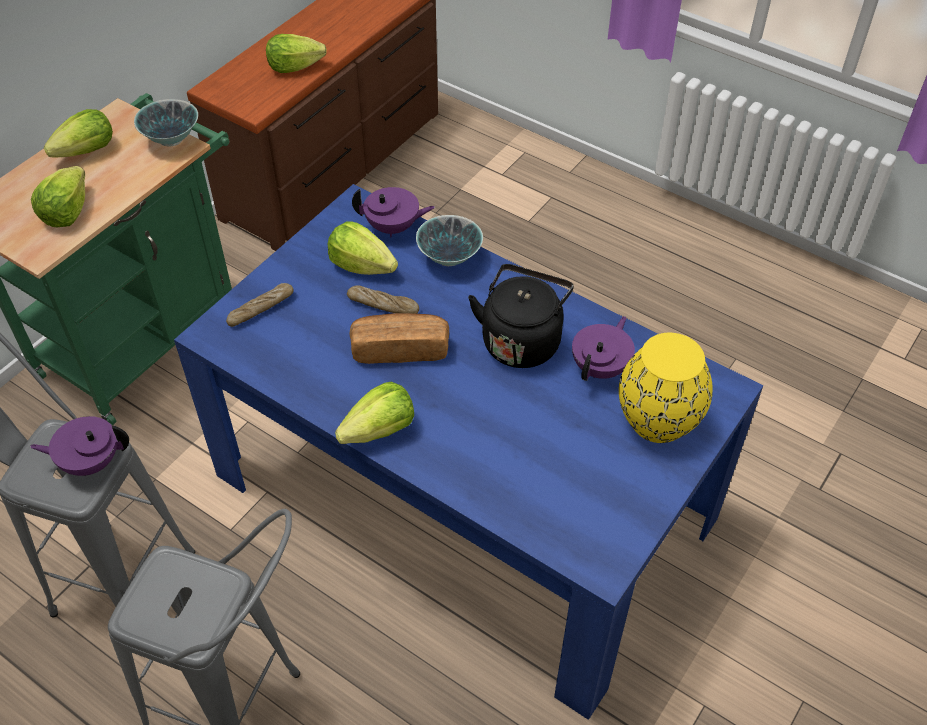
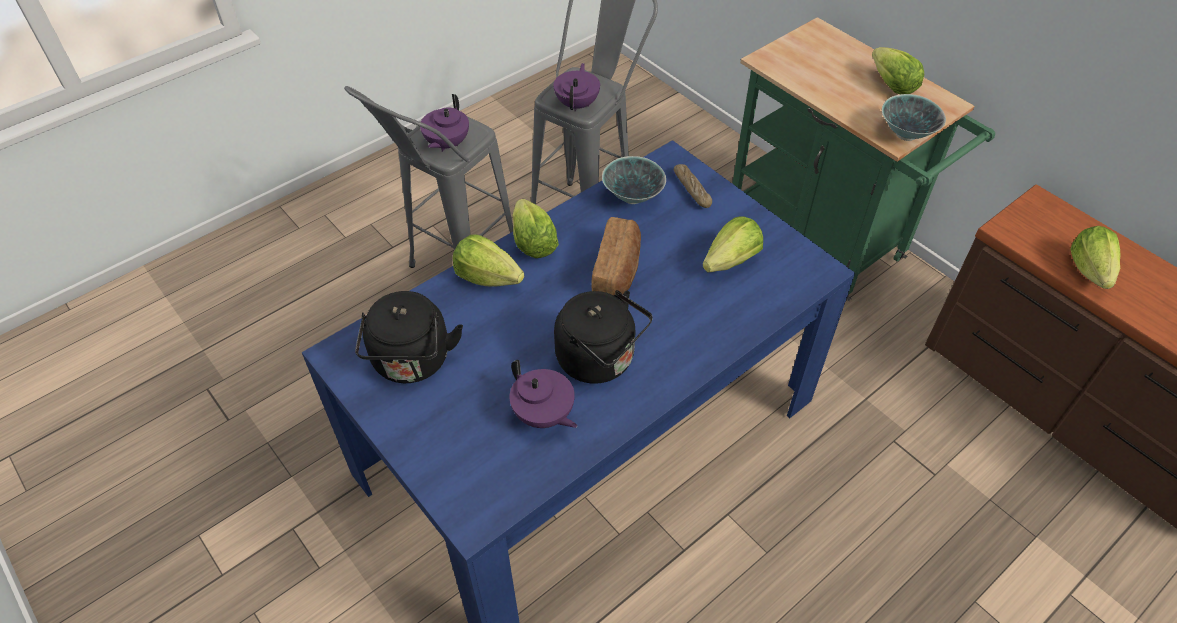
camera: 105 degrees right, 0 degrees up
lettuce [31,166,85,227] -> lettuce moved to [453,234,524,287]
bread [347,285,419,314] -> none
purple teapot [352,187,435,238] -> purple teapot moved to [420,94,469,152]
bowl [416,215,483,266] -> bowl moved to [602,156,666,204]
yellow vase [619,333,713,443] -> none
none -> black kettle [355,291,463,383]

